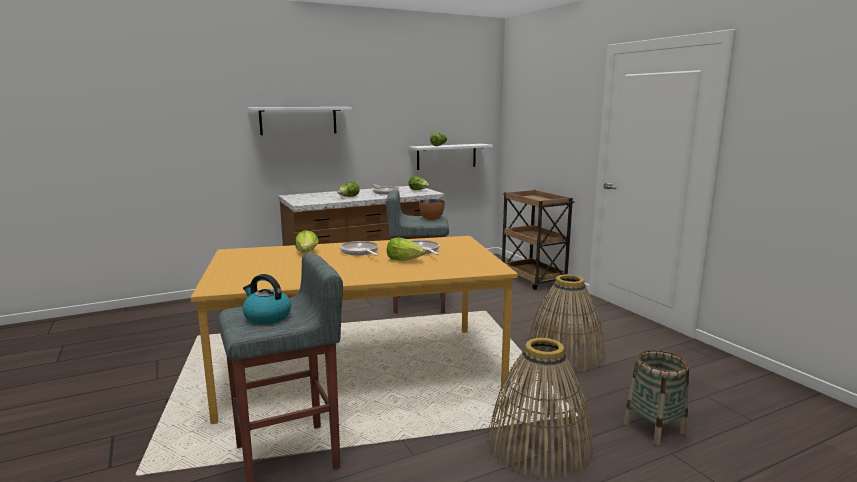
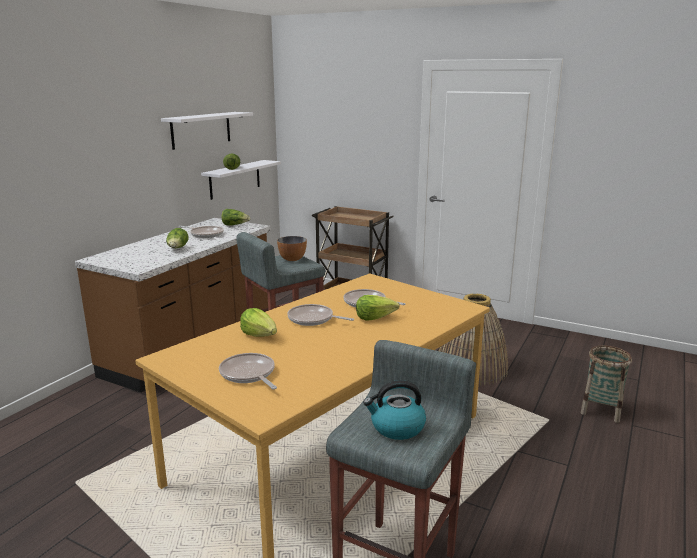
camera: 35 degrees left, 5 degrees up
white shelf [248,107,352,135] -> white shelf moved to [161,112,253,150]
basket [487,338,593,480] -> none
none -> frying pan [219,353,277,389]

